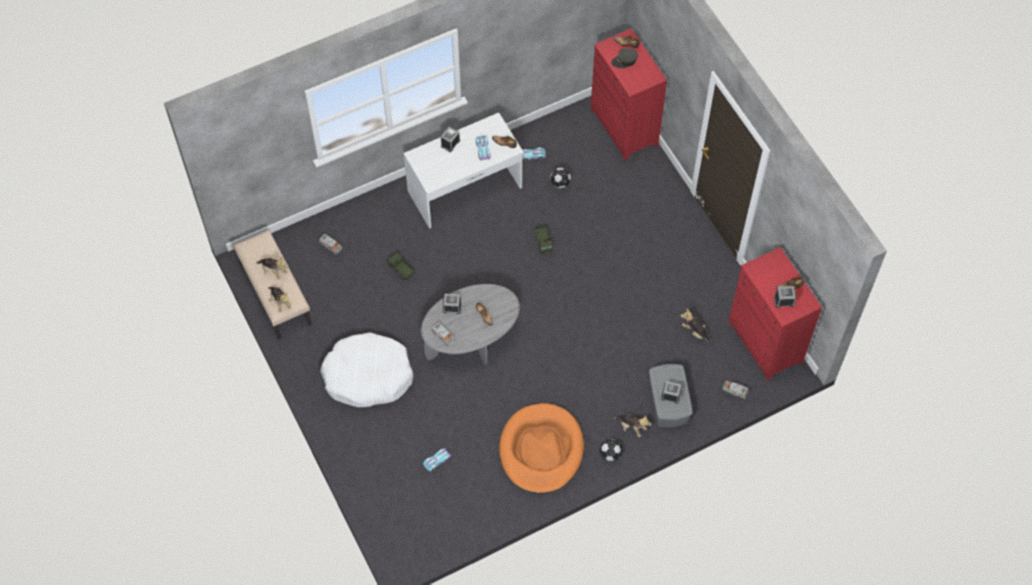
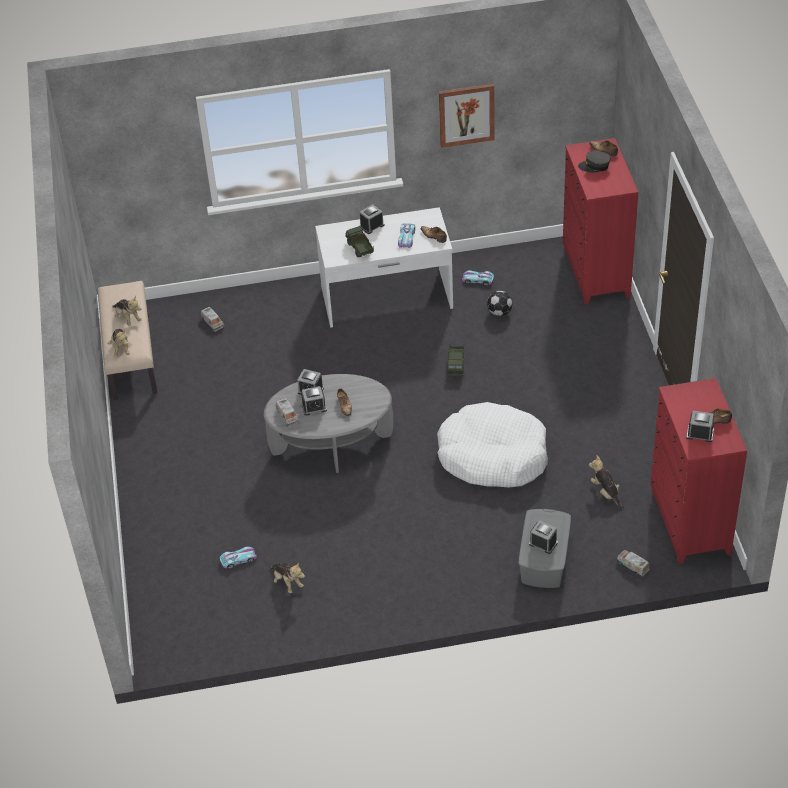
camera: 20 degrees right, 15 degrees down
white dog bed [320,332,414,407] -> white dog bed moved to [437,402,548,488]
toy truck [386,253,415,280] -> toy truck moved to [345,226,374,257]
orange dog bed [499,403,584,494] -> none
football [600,439,622,461] -> none
plush toy [613,414,652,437] -> plush toy moved to [269,562,305,593]
none -> alarm clock [301,386,327,416]
none -> picture [439,84,494,148]

